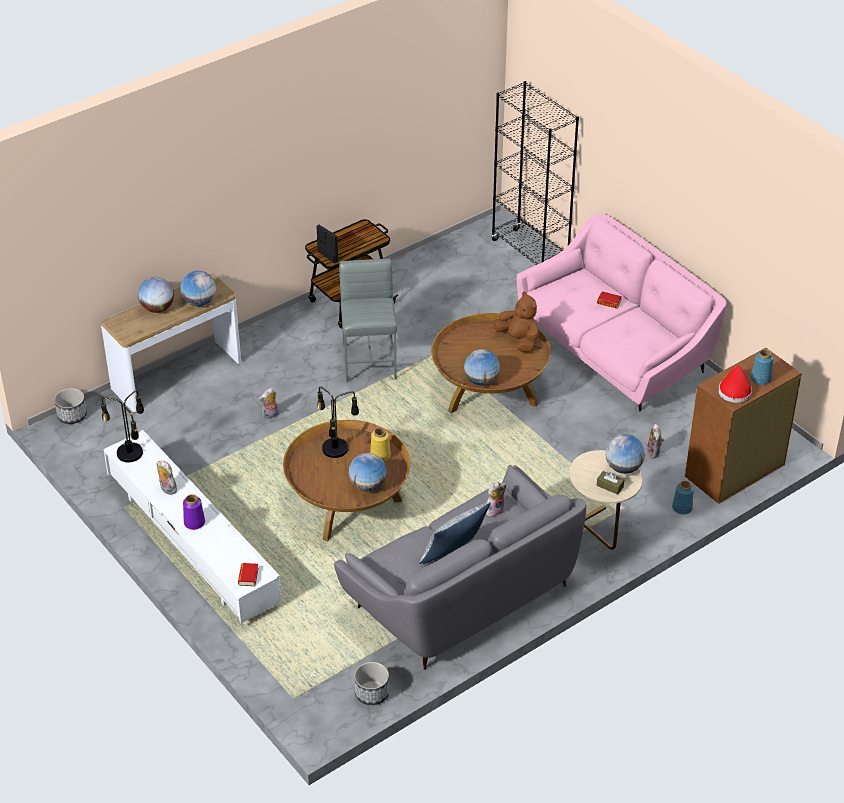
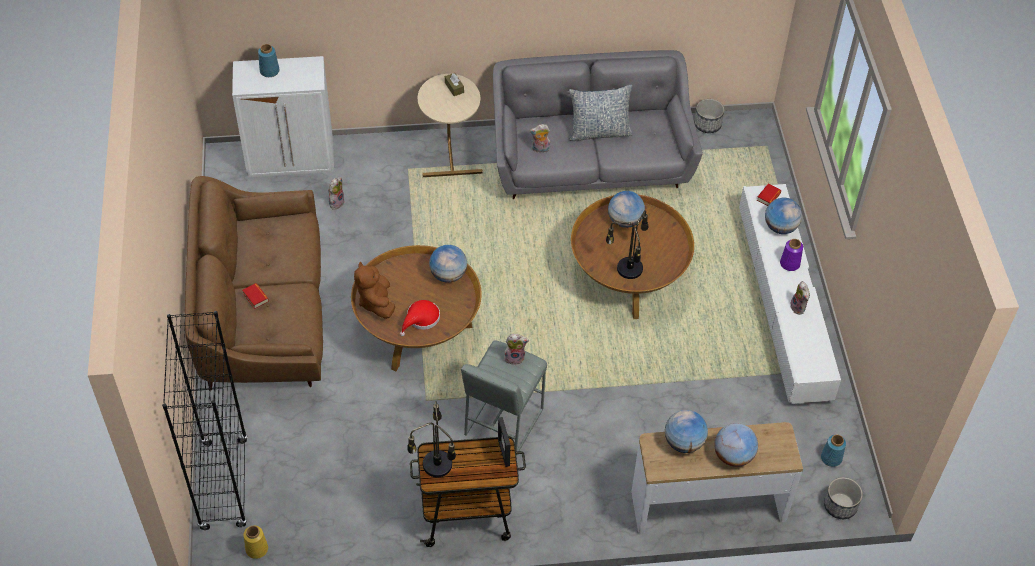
camera: 150 degrees left, 10 degrees up
table lamp [101,390,144,462] -> table lamp moved to [407,401,456,477]
plush toy [258,387,279,419] -> plush toy moved to [504,334,529,365]
yellow vase [370,428,391,461] -> yellow vase moved to [243,525,268,559]
pink sofa [517,213,727,411] -> brown sofa [185,176,323,391]
globe [605,434,645,474] -> globe moved to [765,198,802,234]
blue vase [672,481,694,515] -> blue vase moved to [821,435,846,467]
brown cabinet [685,348,802,504] -> white cabinet [232,56,334,177]
red hat [718,366,752,403] -> red hat moved to [400,300,440,336]

